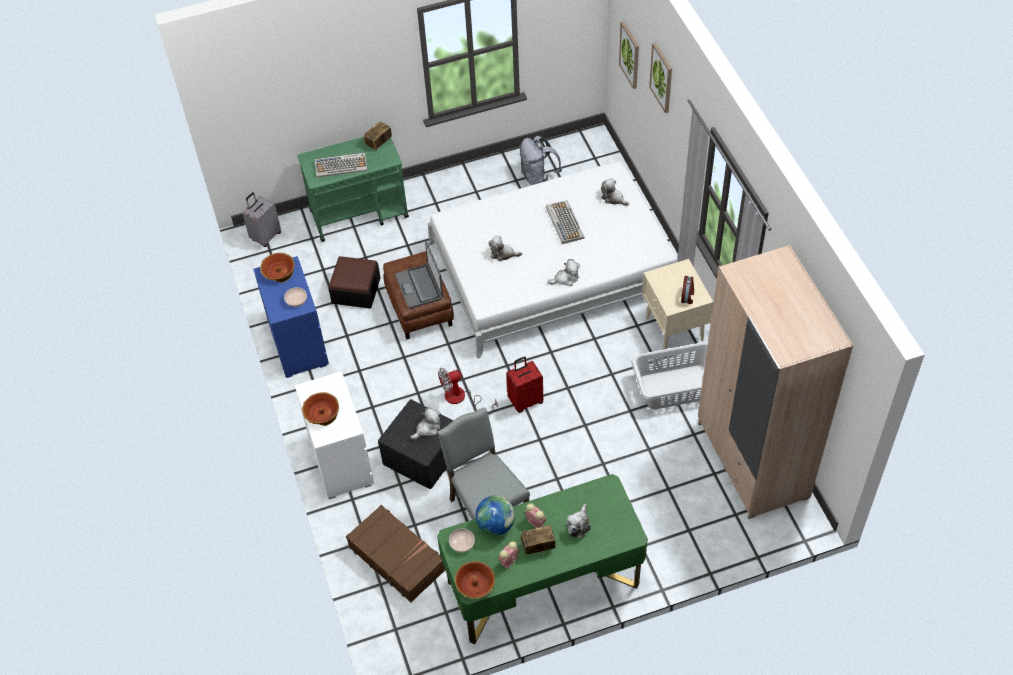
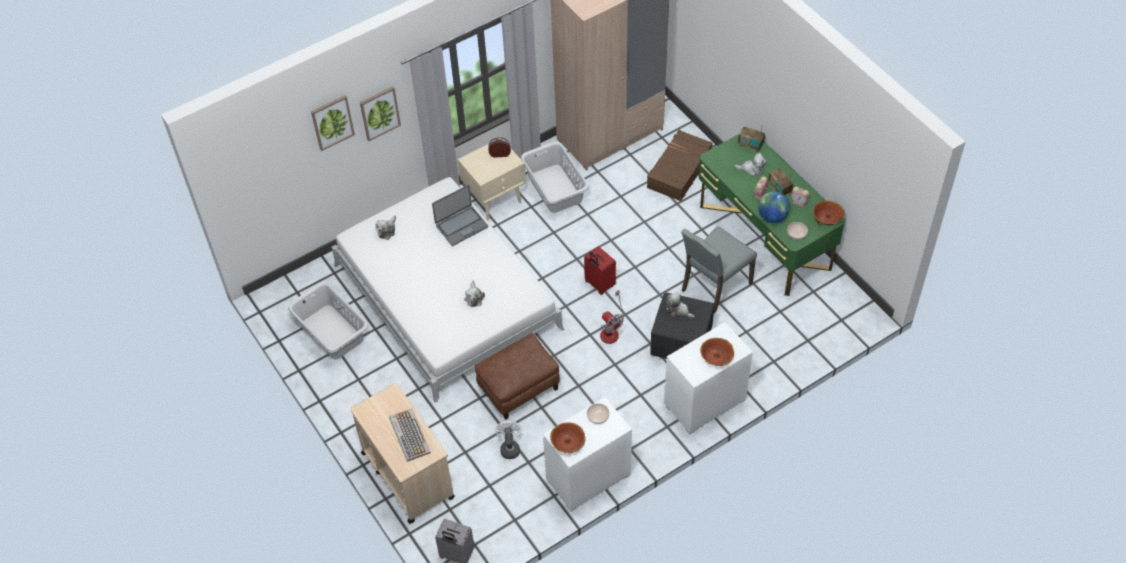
camera: 105 degrees left, 0 degrees up
blue dresser [253,256,329,378] -> white dresser [543,397,632,511]
green cart [297,137,409,242] -> beige cart [350,383,455,524]
ottoman [329,256,381,308] -> white fan [495,421,522,459]
brown suitcase [346,505,445,603] -> brown suitcase moved to [647,130,712,201]
radio [364,121,392,151] -> radio moved to [738,124,765,151]
laptop [395,241,443,309] -> laptop moved to [432,185,488,246]
grey backpack [520,136,562,185] -> grey laundry basket [288,282,368,359]
keyboard [546,201,584,244] -> none
plush toy [547,259,580,286] -> none
picture [619,22,639,89] -> picture moved to [360,87,401,141]

